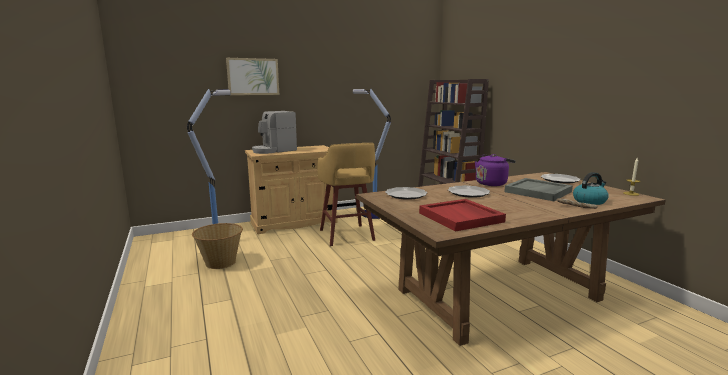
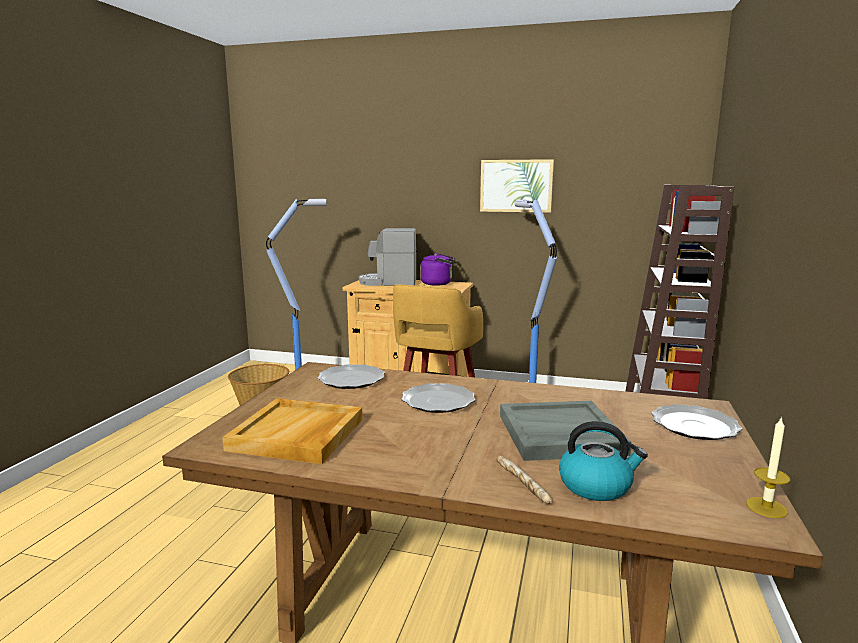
camera: 40 degrees right, 0 degrees up
picture [226,58,279,95] -> picture moved to [480,159,554,213]
red tray [419,199,506,232] -> beige tray [222,398,363,464]
purple kettle [475,154,516,186] -> purple kettle moved to [420,253,455,286]

